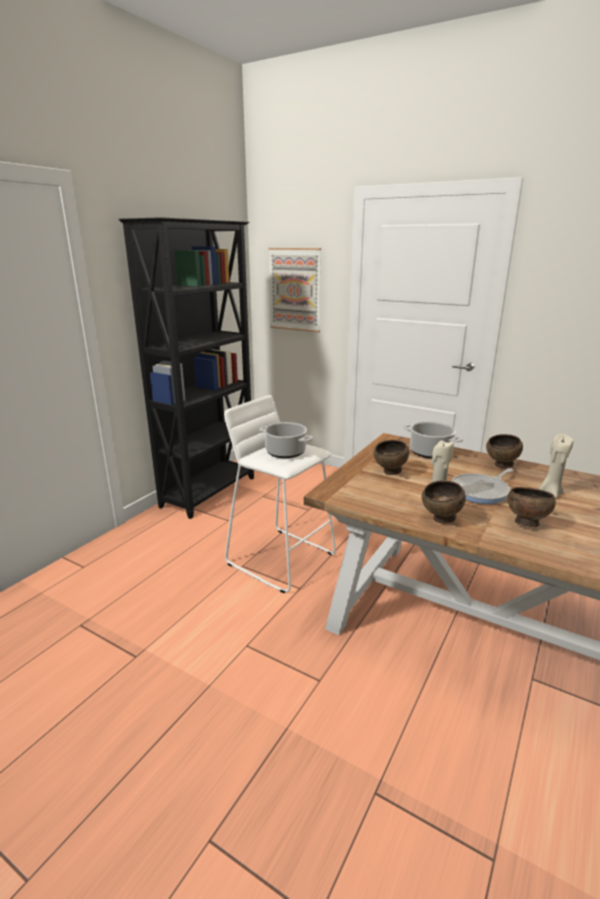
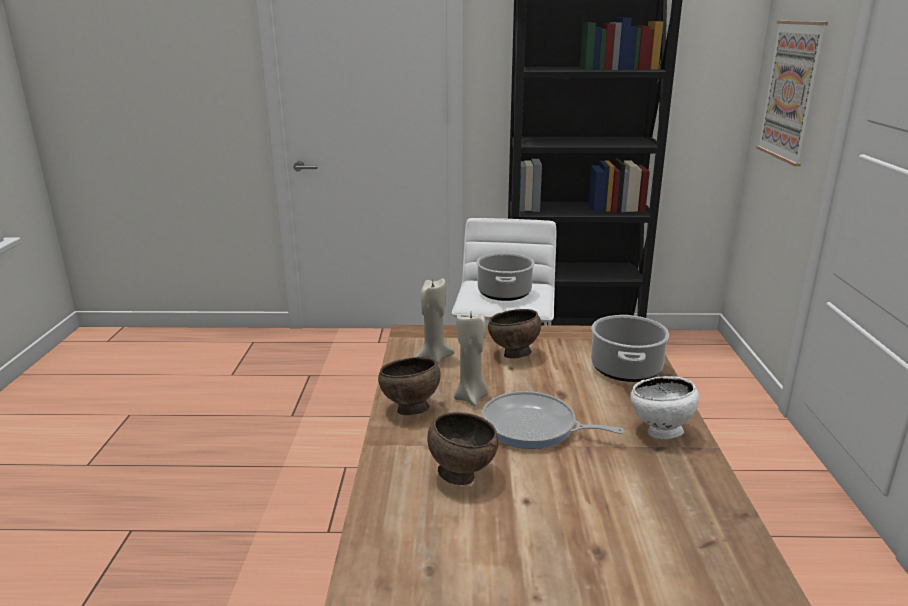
camera: 60 degrees right, 0 degrees up
brown bowl [486,434,523,468] -> white bowl [630,376,699,439]
beige candle [539,434,573,498] -> beige candle moved to [415,278,454,364]

